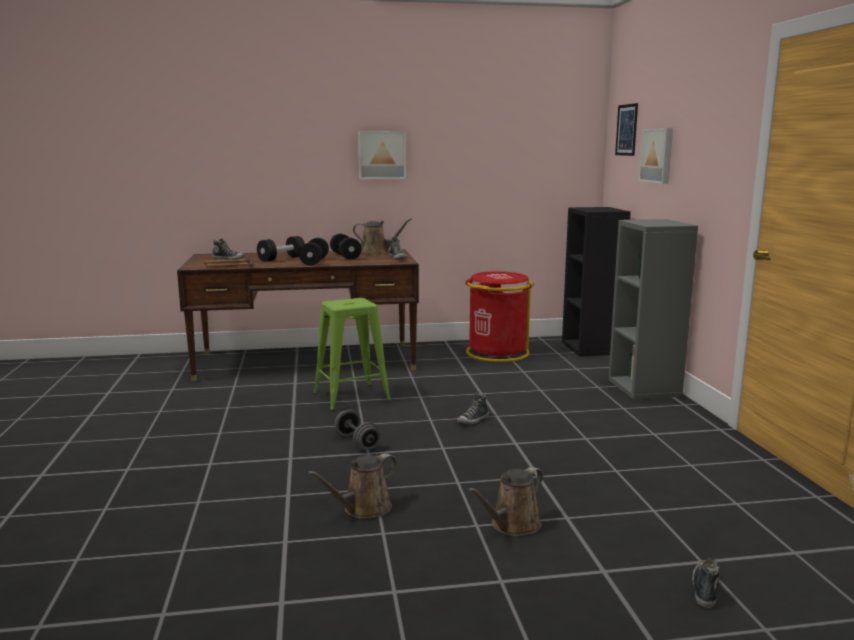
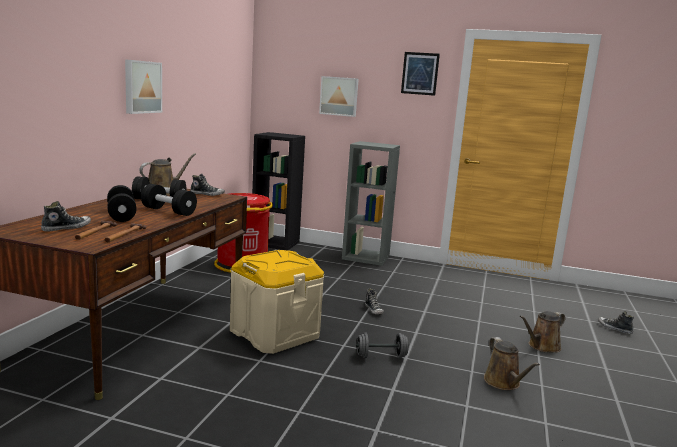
camera: 65 degrees left, 0 degrees up
green stool [313,298,391,411] -> beige storage box [230,250,324,354]
brown watering can [468,467,543,536] -> brown watering can turned 75 degrees clockwise [520,311,565,352]
picture [615,103,638,156] -> picture moved to [401,52,440,96]

